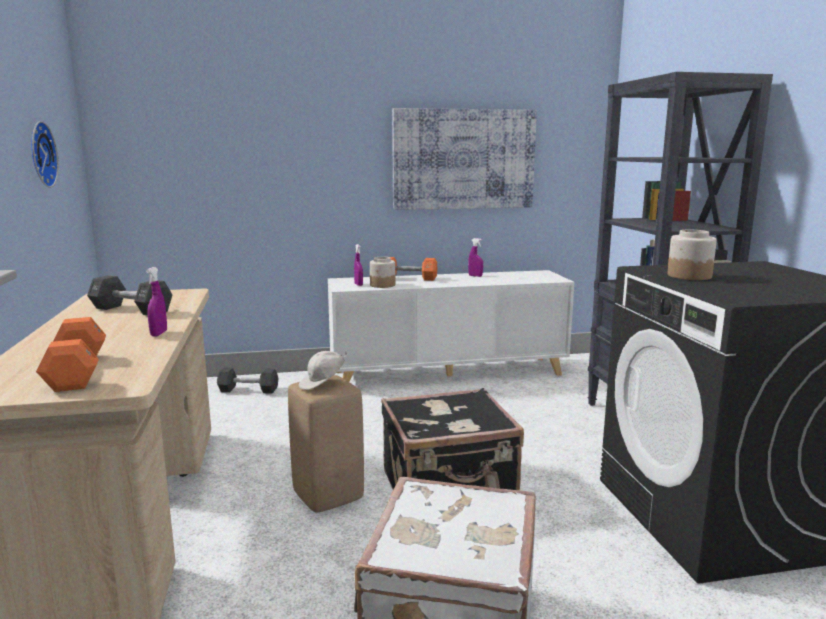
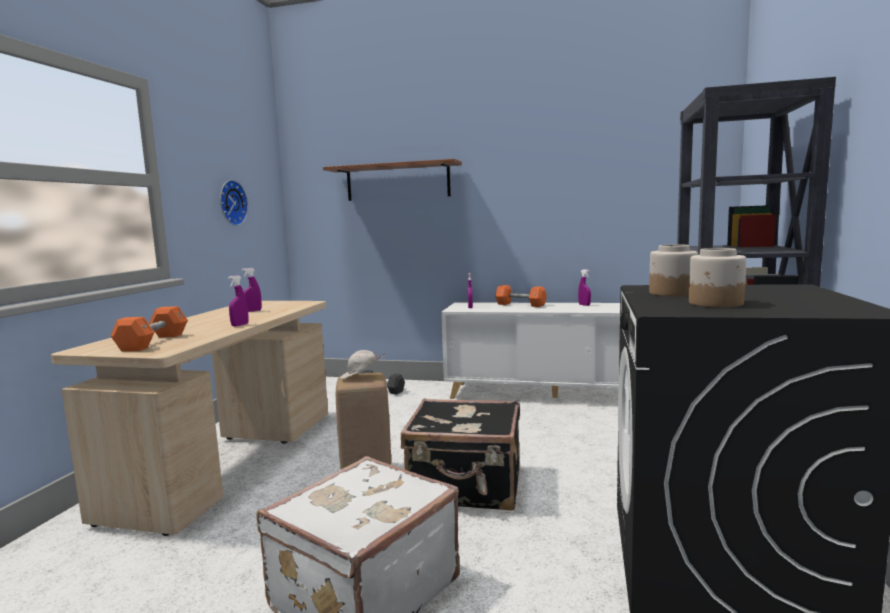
camera: 25 degrees right, 5 degrees down
black dumbbell [87,275,172,315] -> purple spray bottle [242,268,262,312]
jar [370,257,395,288] -> jar moved to [689,248,746,308]
picture [392,108,537,210] -> none
none -> shelf [323,159,462,201]

